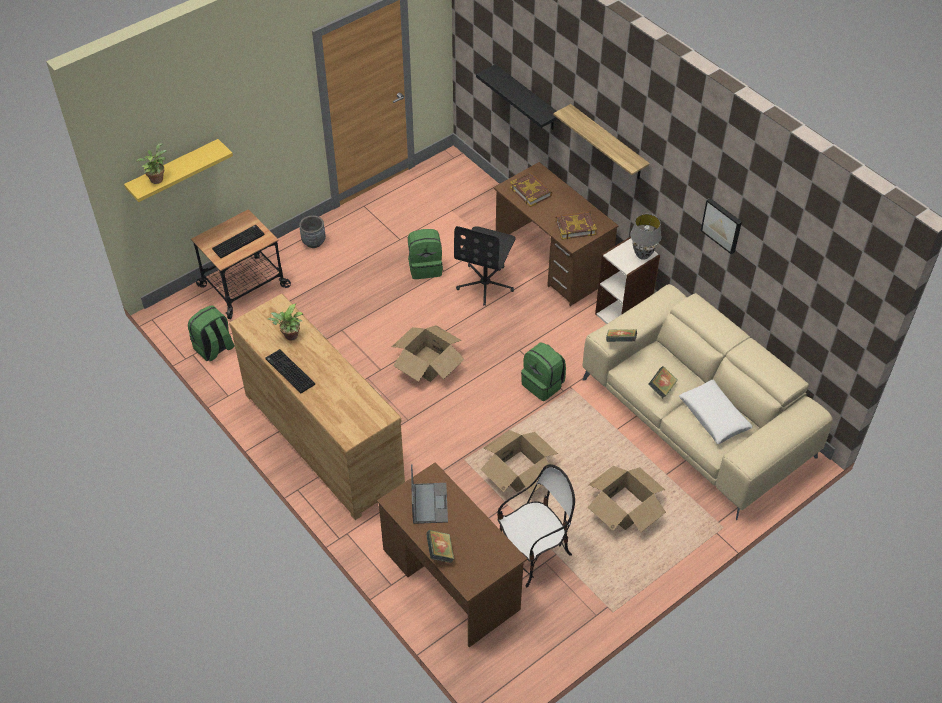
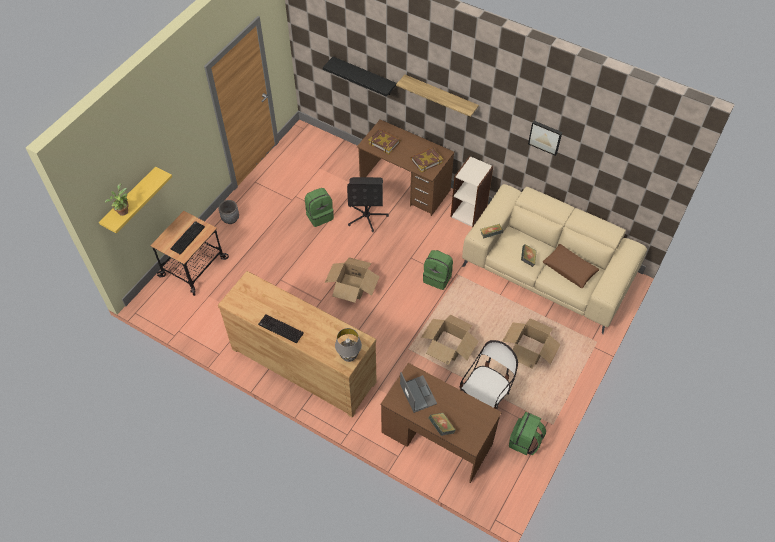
camera: 20 degrees left, 5 degrees up
green backpack [188,305,235,361] -> green backpack moved to [509,412,546,455]
potted plant [267,304,303,341] -> none
grey table lamp [630,214,661,260] -> grey table lamp moved to [335,328,362,362]
white pillow [679,380,753,444] -> brown pillow [543,244,599,288]

